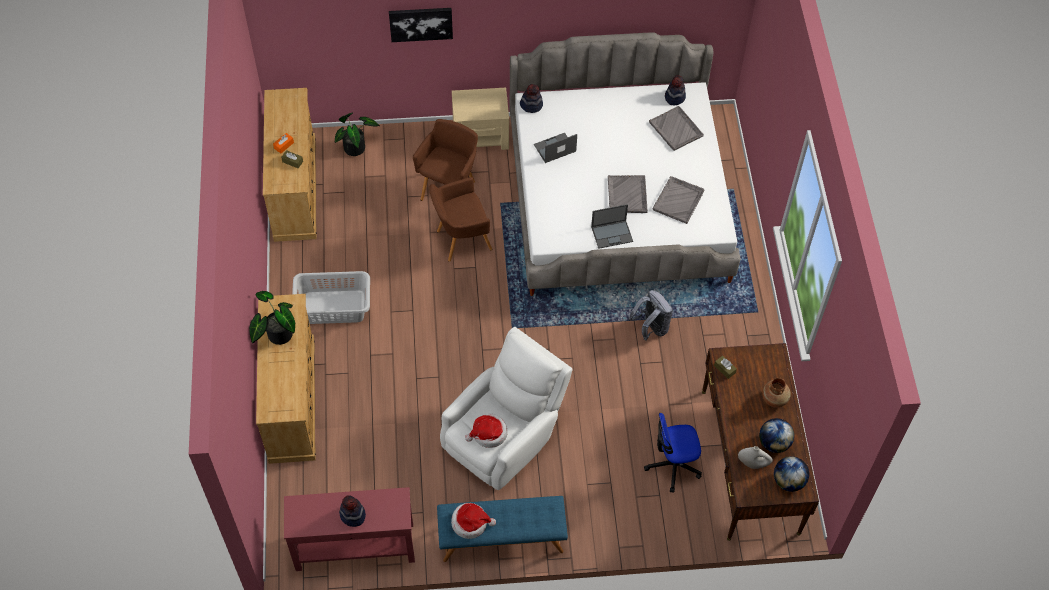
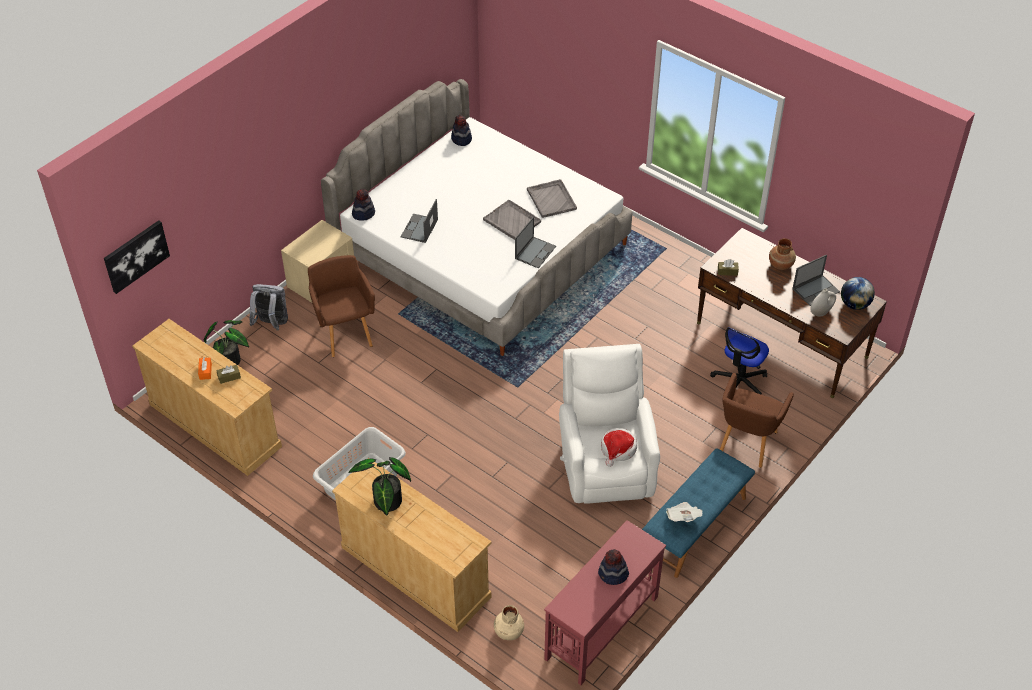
camera: 45 degrees left, 10 degrees down
picture [389,8,453,42] -> picture moved to [104,220,170,294]
brown armchair [429,177,492,262] -> brown armchair moved to [720,373,794,468]
hat [451,503,496,539] -> newspaper [666,502,703,522]
grey backpack [629,290,673,341] -> grey backpack moved to [250,284,288,331]
grey tray [649,106,704,151] -> none
globe [759,418,794,453] -> laptop [792,254,840,306]
none -> beige vase [494,605,524,640]

